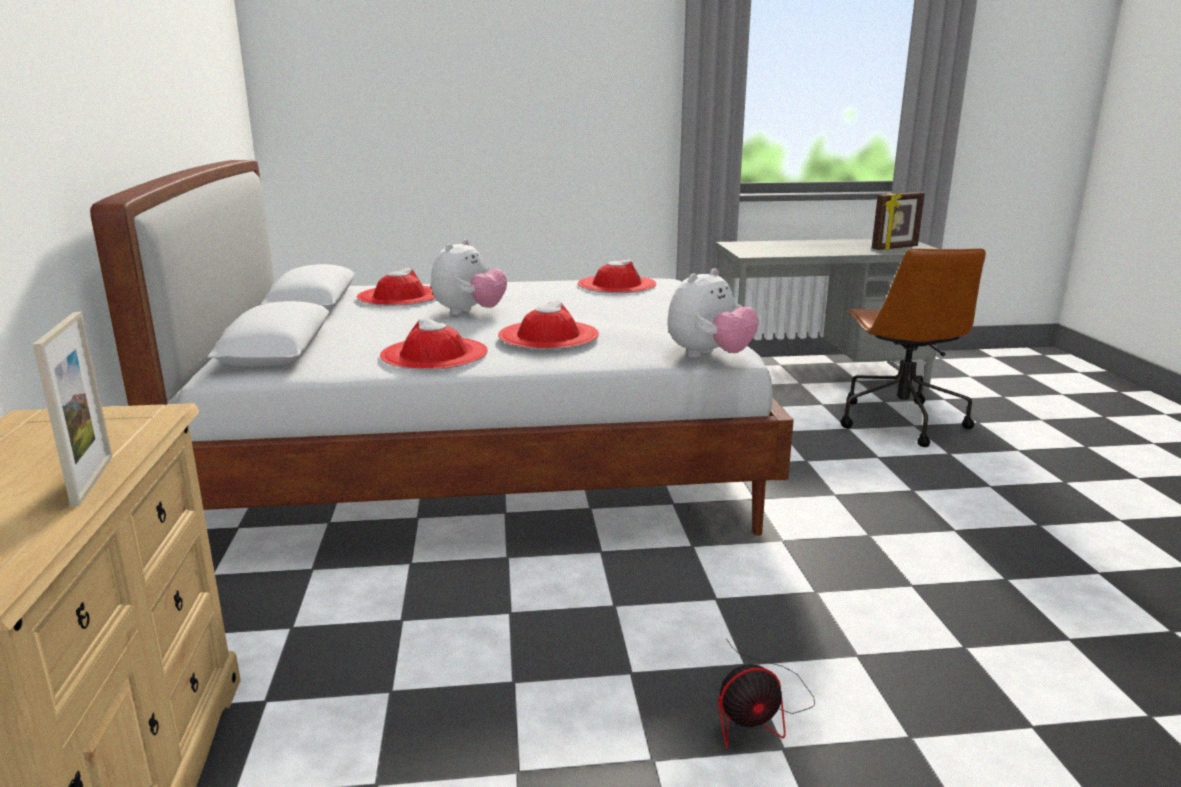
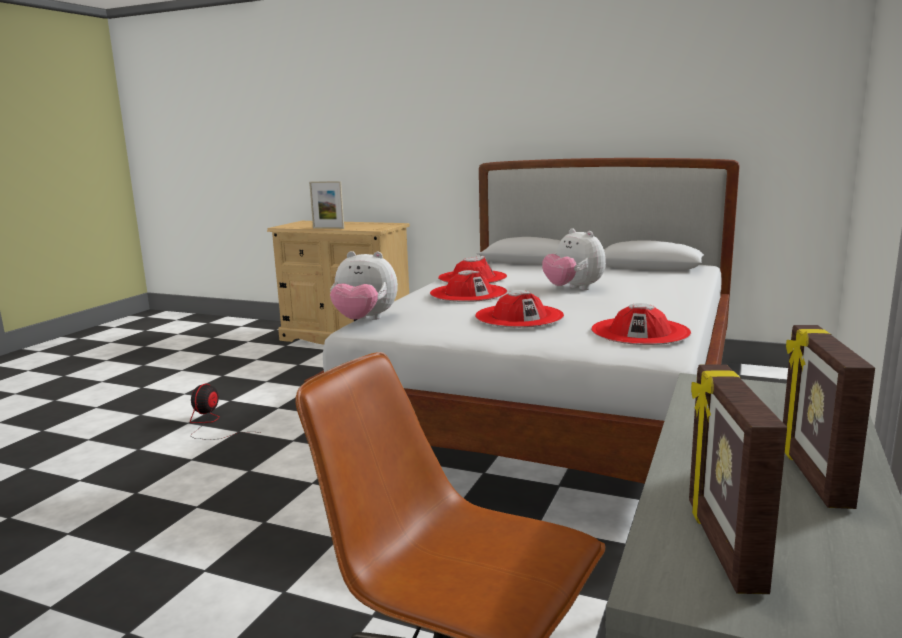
camera: 120 degrees right, 5 degrees down
red hat [357,268,436,306] -> red hat moved to [475,290,564,328]
plush toy [668,268,759,357] -> plush toy turned 60 degrees counterclockwise [330,251,398,320]
none -> picture frame [783,325,875,509]

